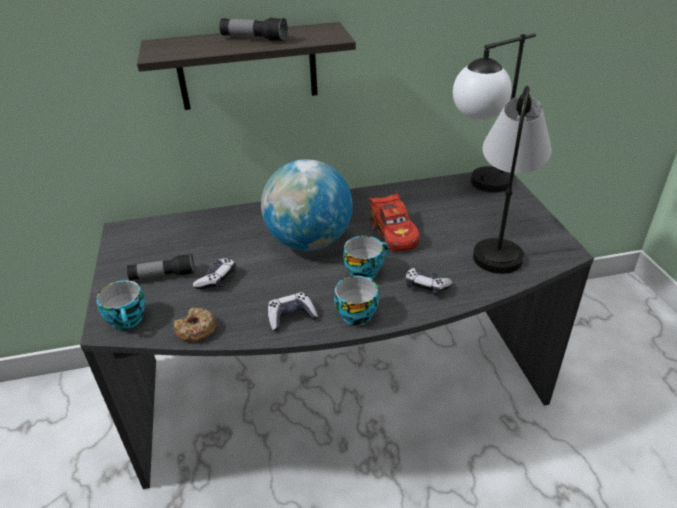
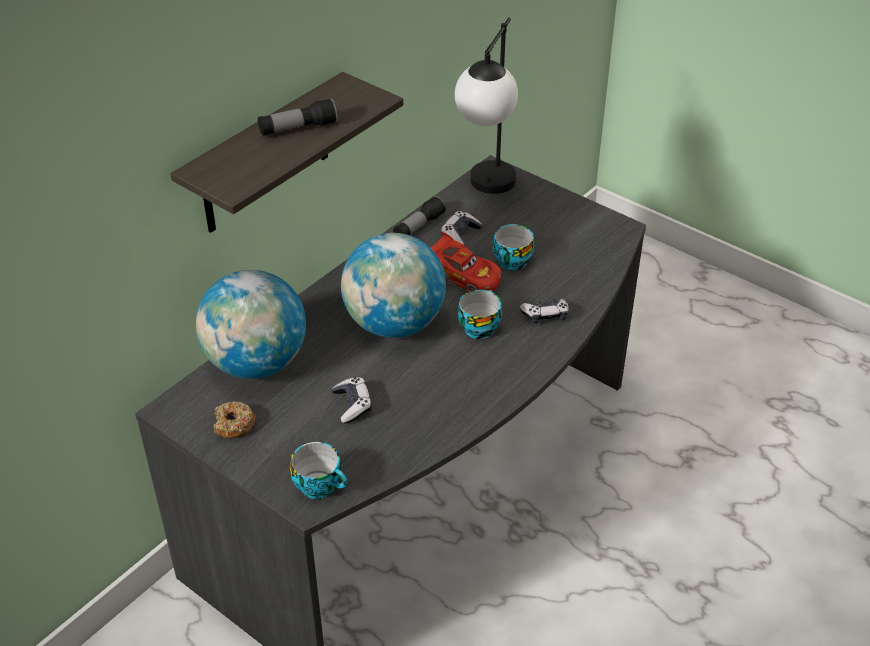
camera: 40 degrees left, 5 degrees up
flashlight [127,253,195,281] -> flashlight moved to [393,196,446,235]
donut [174,308,217,342] -> donut moved to [213,401,256,439]
game controller [268,292,318,331] -> game controller moved to [441,211,482,245]
cup [334,276,379,326] -> cup moved to [493,224,534,270]
table lamp [473,86,552,274] -> none
none -> globe [196,270,306,379]

